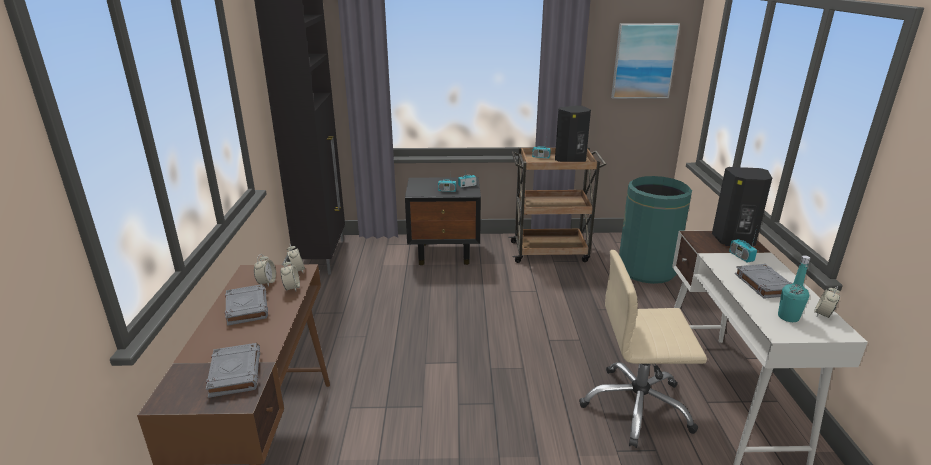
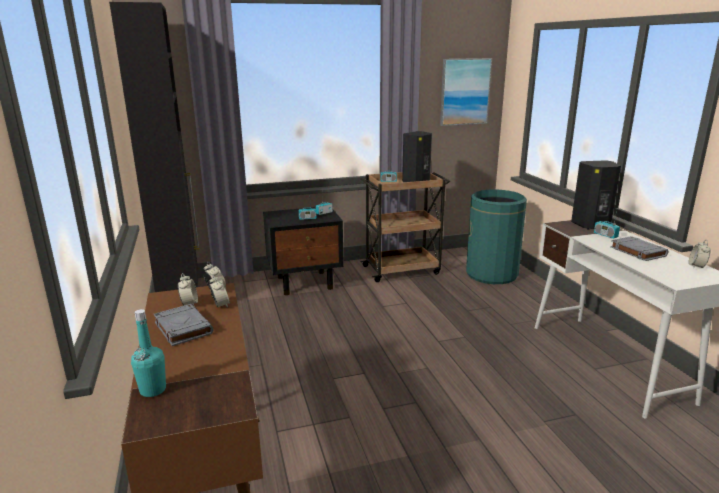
camera: 15 degrees left, 5 degrees down
grey book [206,343,260,398] -> none
beige office chair [579,250,707,448] -> none
turquoise bottle [778,255,810,322] -> turquoise bottle moved to [131,309,166,397]

